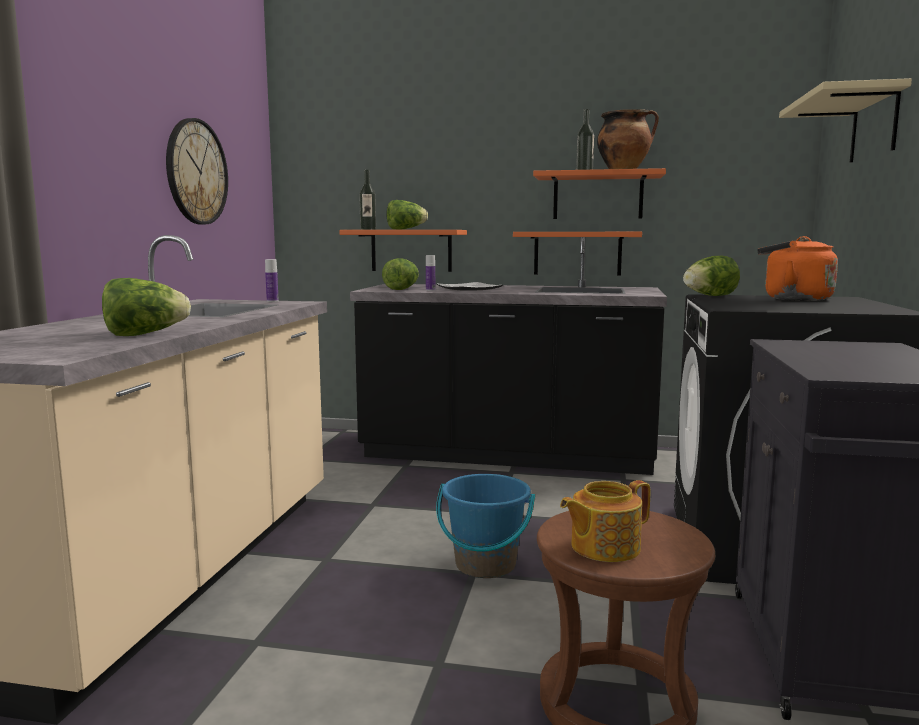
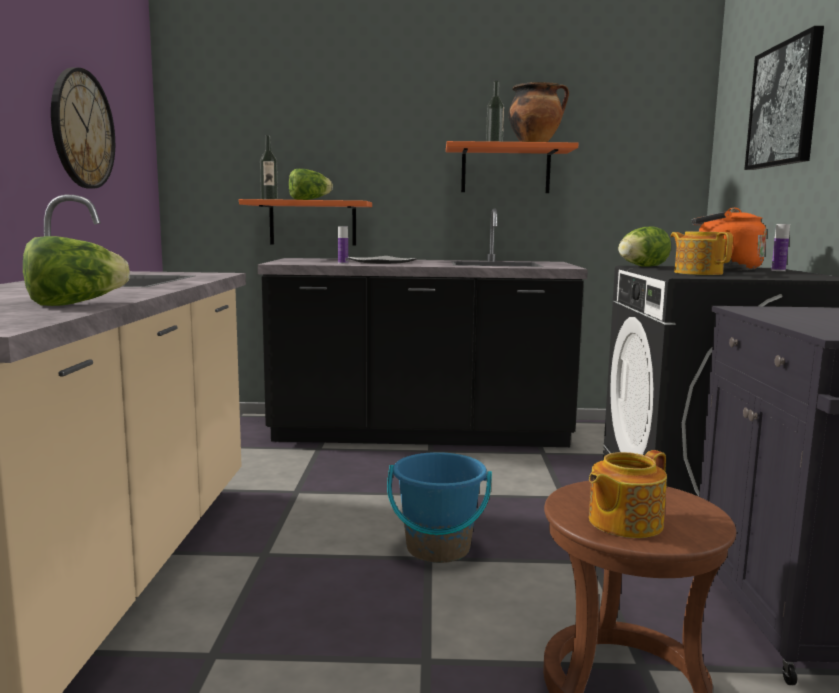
camera: 10 degrees left, 0 degrees up
bottle [265,259,279,302] -> bottle moved to [771,224,790,271]
lettuce [382,258,419,290] -> none
orange shelf [513,232,642,276] -> none
beige shelf [779,78,912,163] -> picture [744,26,824,170]
none -> teapot [671,231,733,275]

